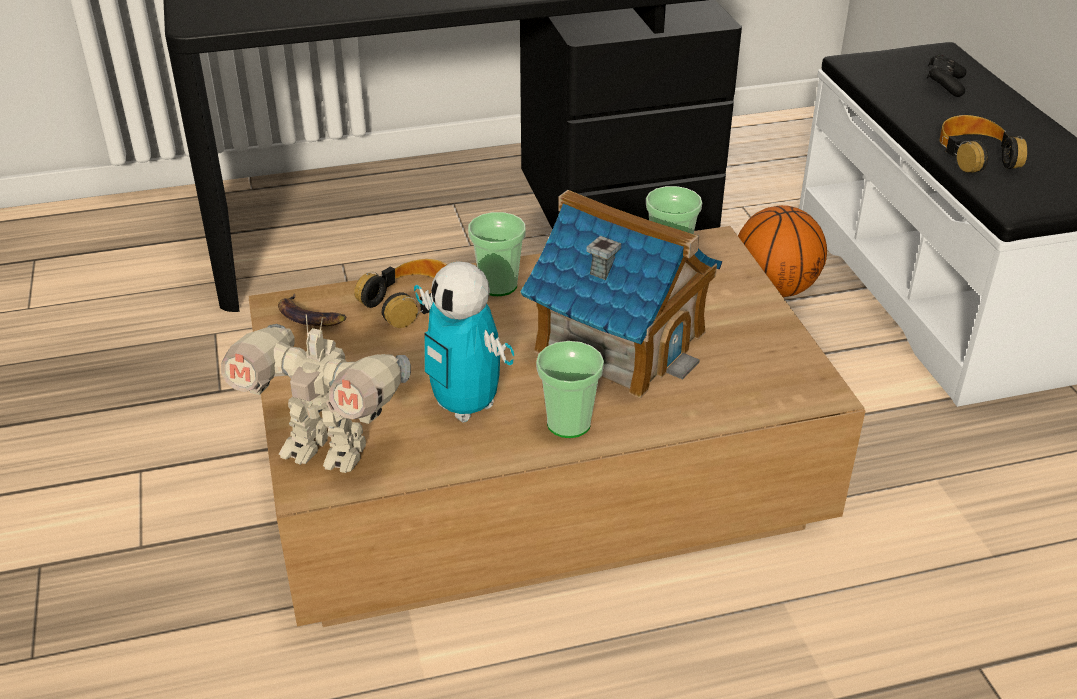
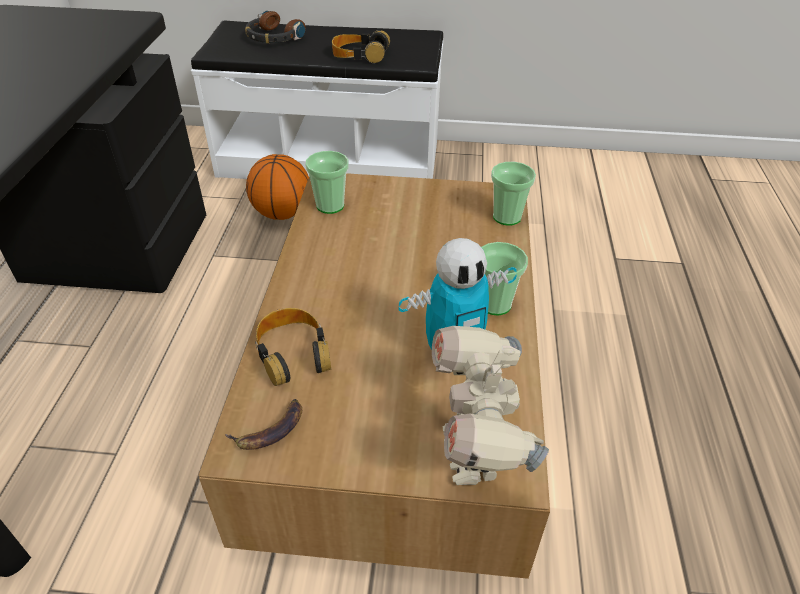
camera: 70 degrees left, 5 degrees up
toy robot [221,315,411,473] -> toy robot turned 135 degrees clockwise [432,326,549,485]
cup [468,212,526,296] -> cup moved to [491,162,536,226]
toy house [520,190,722,398] -> none
black game controller [926,54,966,97] -> headphones [245,11,306,44]

